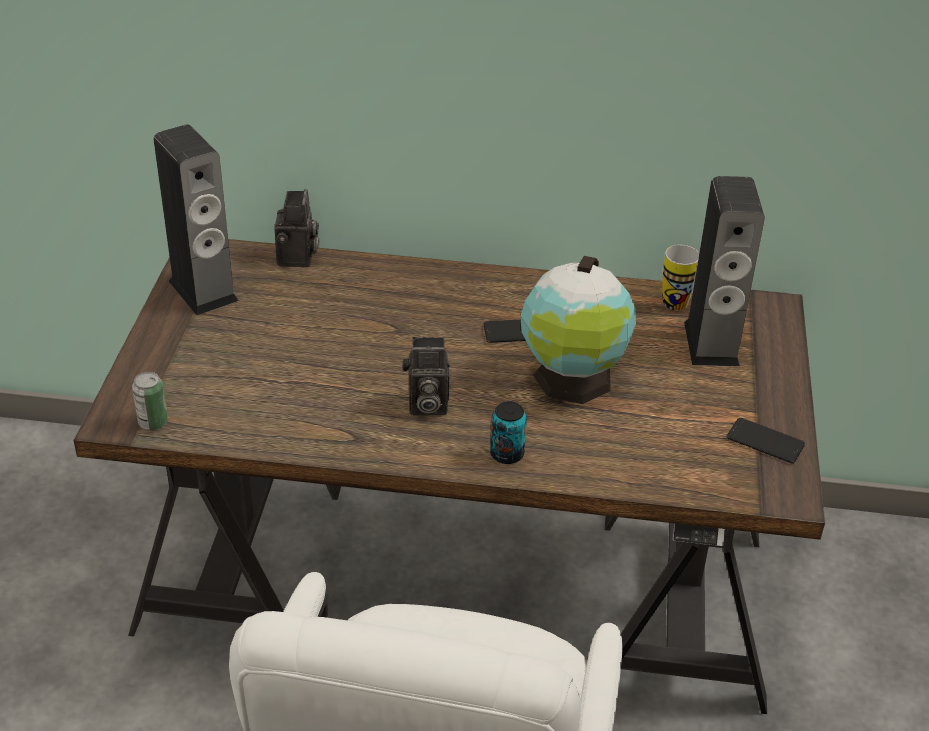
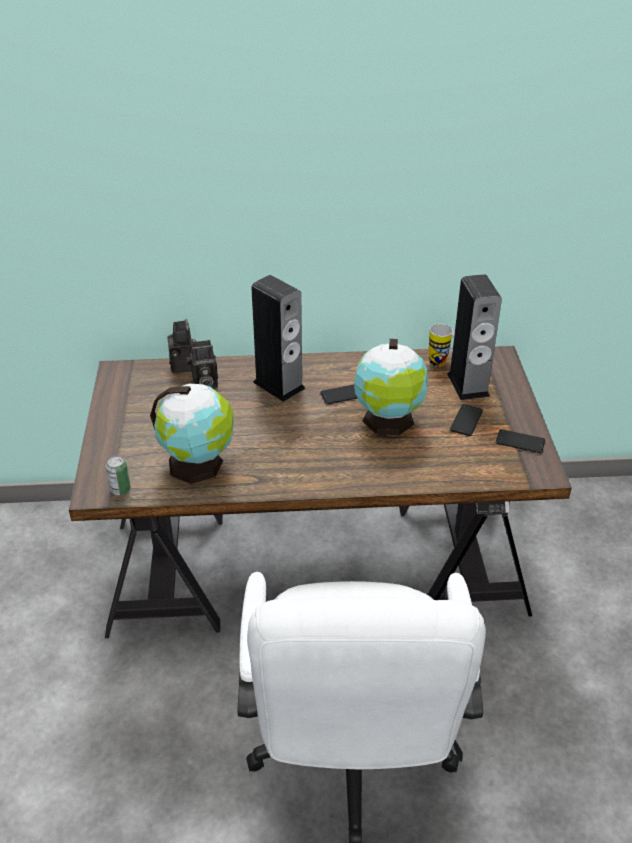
camera: 10 degrees left, 0 degrees up
speaker [154,124,238,315] -> speaker moved to [251,275,306,402]
camera [402,337,450,416] -> camera moved to [187,340,218,389]
can [490,401,527,464] -> none
none -> globe [150,384,234,484]
none -> phone [450,404,483,436]

